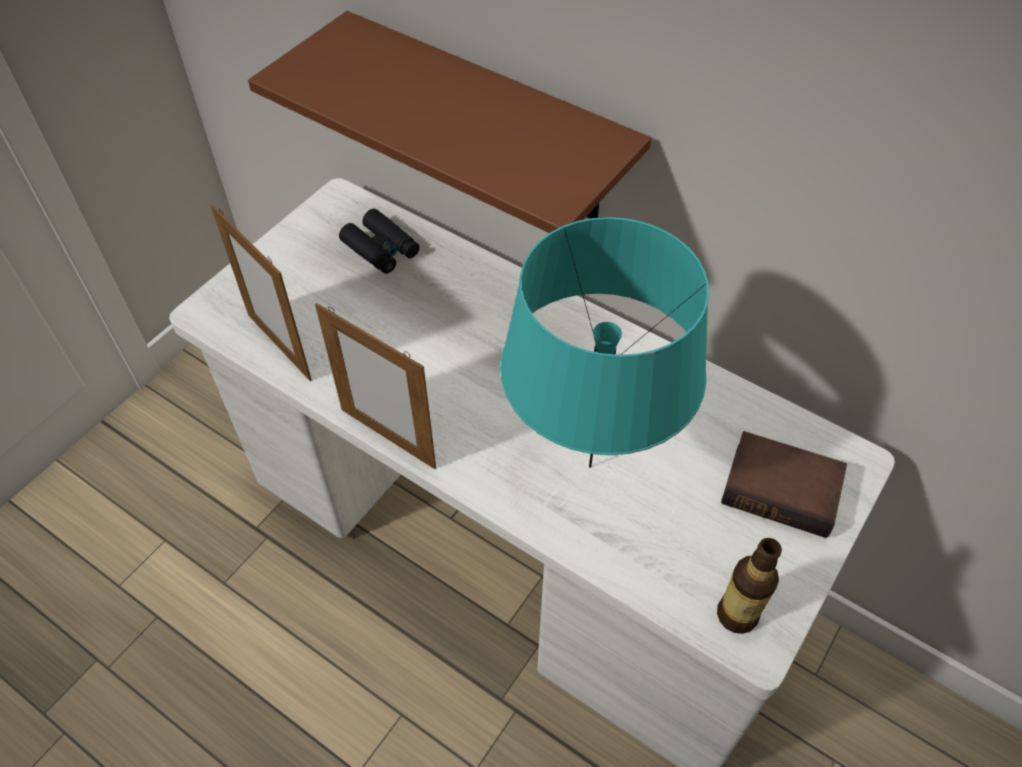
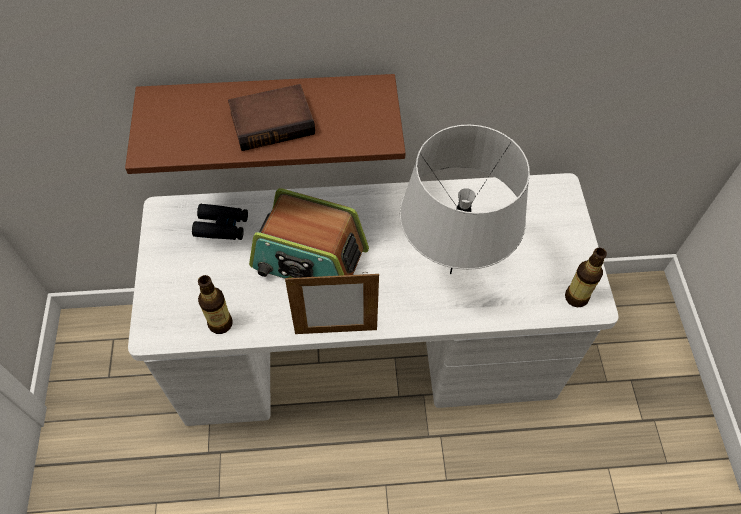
camera: 40 degrees left, 5 degrees up
picture frame [210,204,312,381] -> bottle [198,275,233,334]
turquoise table lamp [500,217,709,468] -> grey table lamp [400,125,530,274]
book [721,431,847,538] -> book moved to [228,84,315,151]
none -> radio [249,188,369,278]

